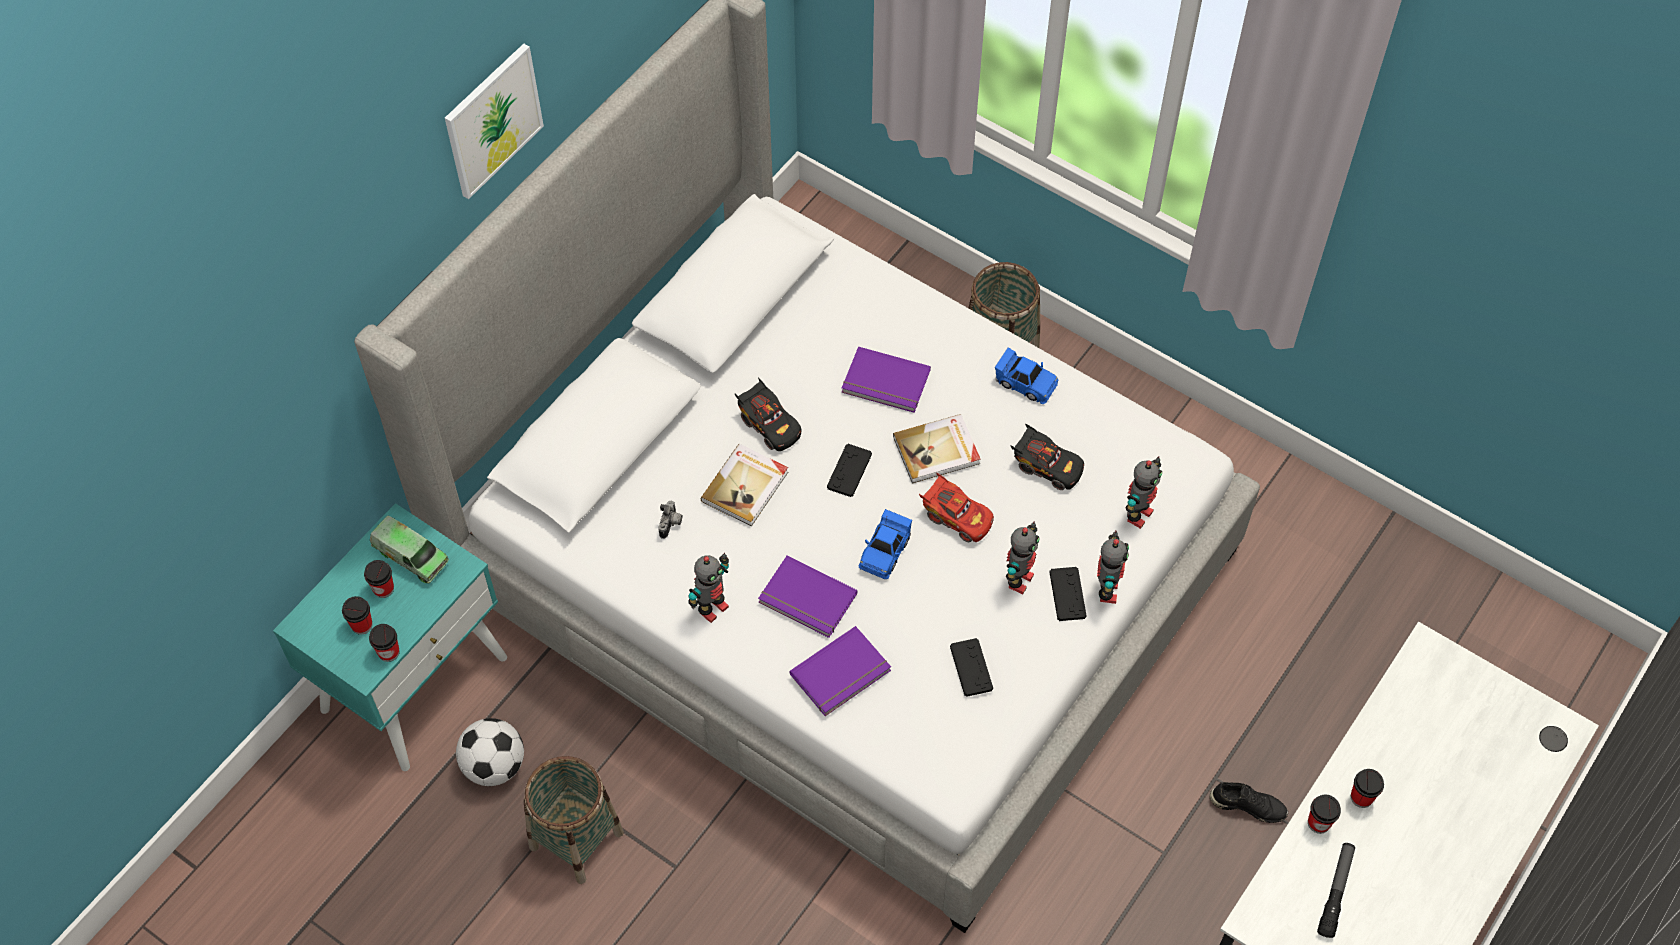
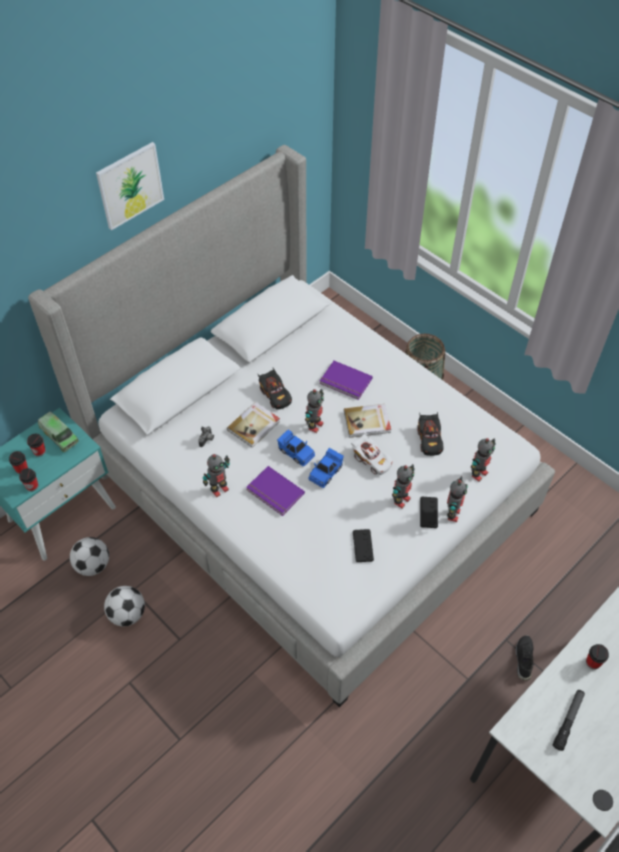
camera: 10 degrees right, 5 degrees down
basket [523,756,624,884] -> football [104,586,145,626]
purple book [789,626,891,716] -> none
black game controller [827,444,872,497] -> toy robot [305,388,324,433]
red toy car [919,472,994,542] -> white toy car [351,432,393,475]
blue toy car [995,348,1058,404] -> blue toy car moved to [277,429,315,466]
black toy car [1010,424,1084,490] -> black toy car turned 45 degrees clockwise [417,412,443,456]
black shoe [1210,782,1288,823] -> black shoe turned 105 degrees counterclockwise [515,635,534,681]
cup [1308,795,1341,834] -> none

